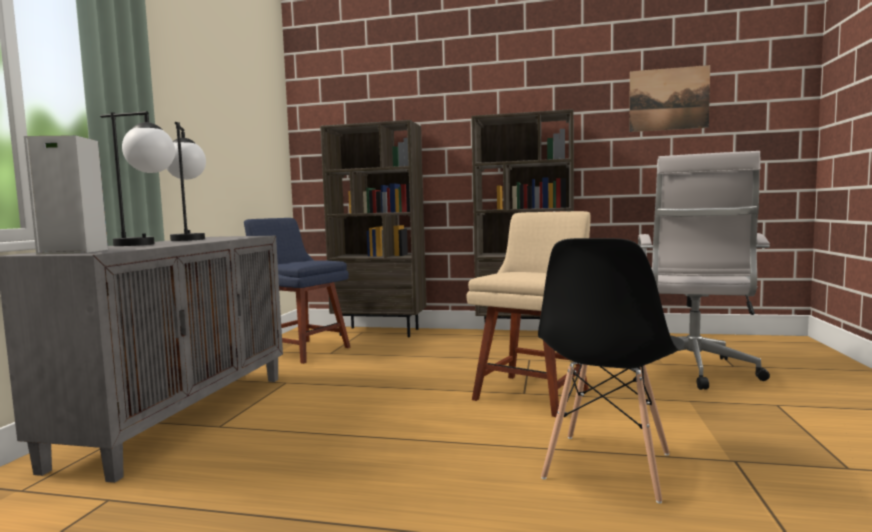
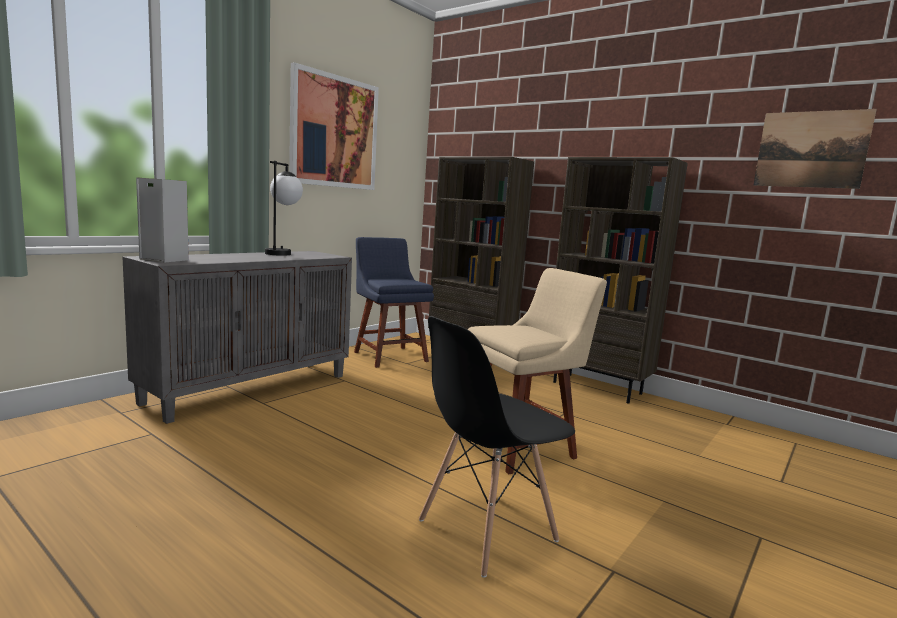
camera: 25 degrees right, 5 degrees up
table lamp [100,111,175,246] -> none
white office chair [630,151,770,390] -> none
none -> picture [289,62,379,190]

